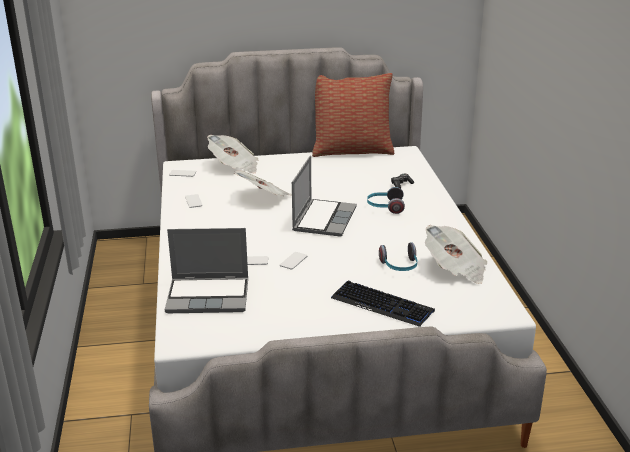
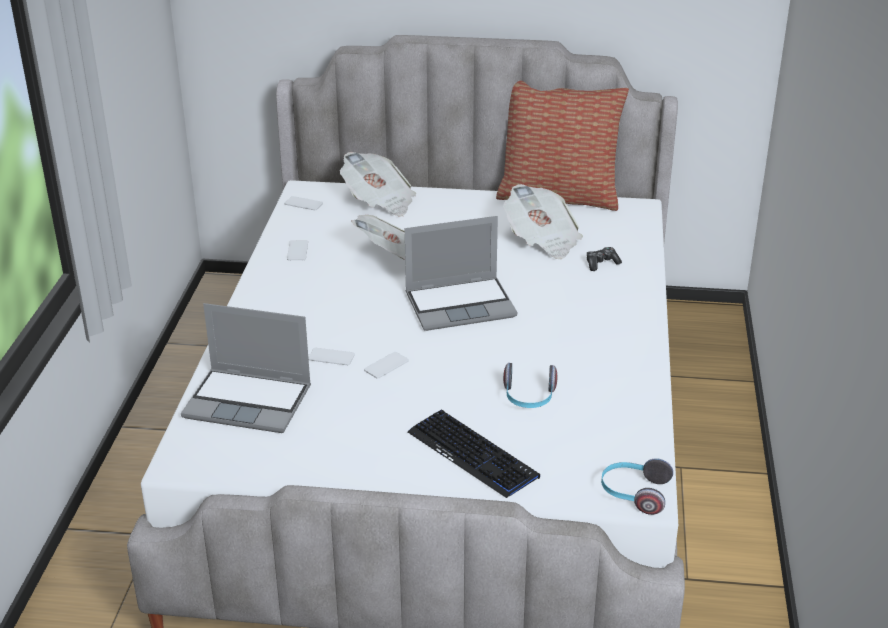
camera: 15 degrees right, 5 degrees up
laptop [292,155,357,237] -> laptop turned 45 degrees clockwise [405,216,517,331]
headphones [367,187,405,214] -> headphones moved to [601,458,673,515]
newspaper [425,225,487,284] -> newspaper moved to [503,184,583,259]

